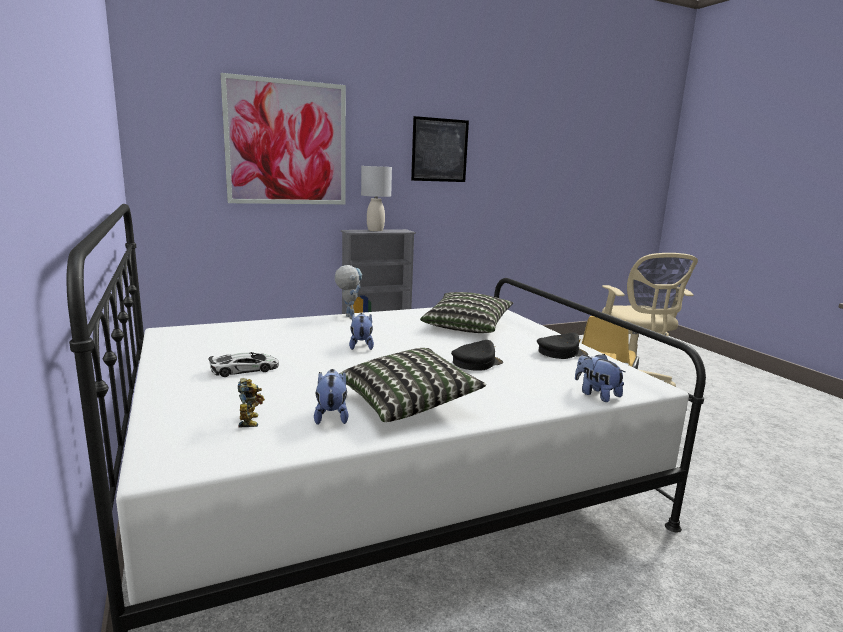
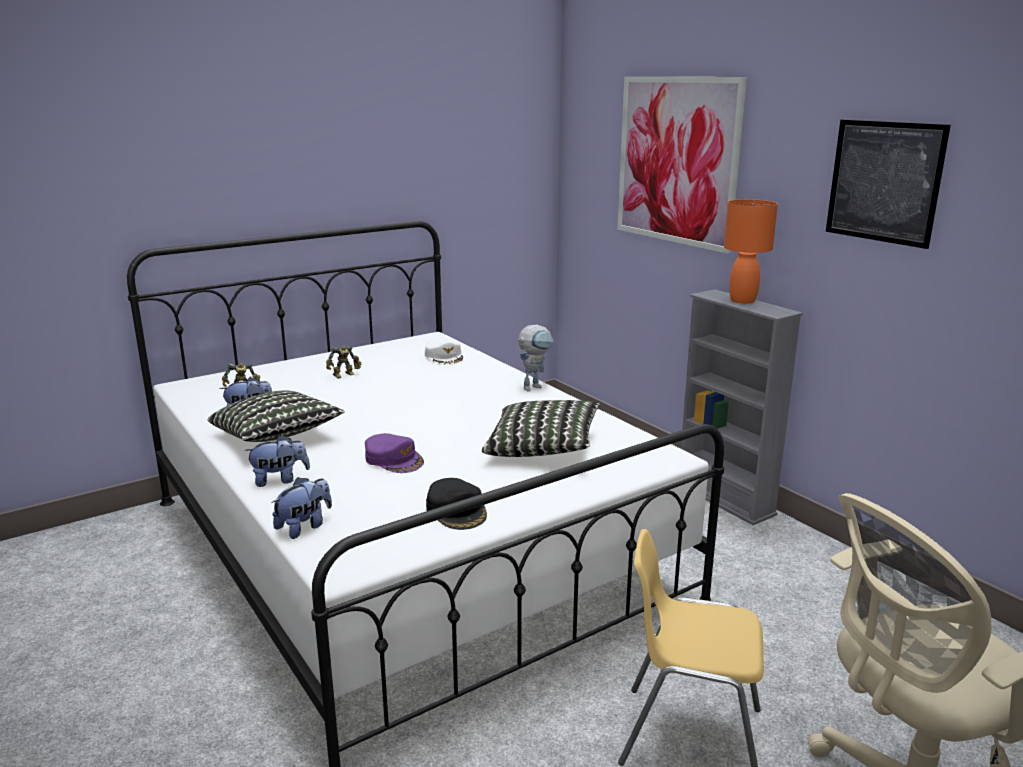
camera: 80 degrees right, 5 degrees up
toy car [209,352,279,377] -> toy robot [326,346,361,379]
plush toy [349,313,374,350] -> plush toy moved to [244,435,310,487]
grey table lamp [361,166,392,231] -> orange table lamp [724,199,778,304]
black cap [451,340,503,371] -> purple cap [365,433,424,473]
none -> white cap [425,339,463,365]

